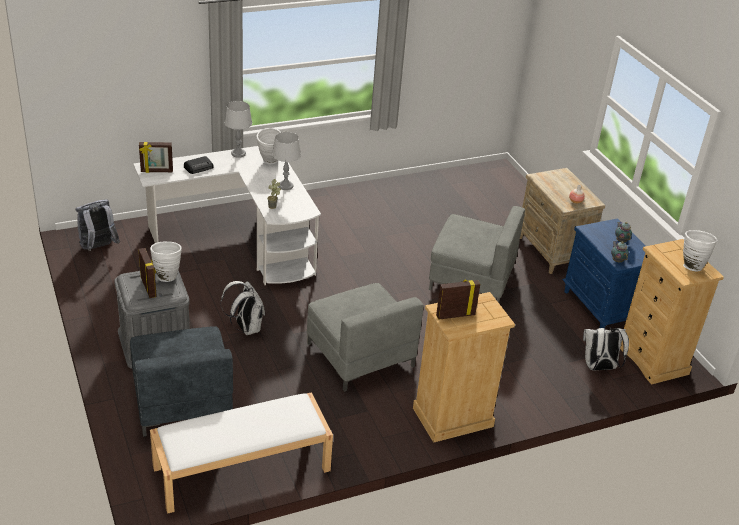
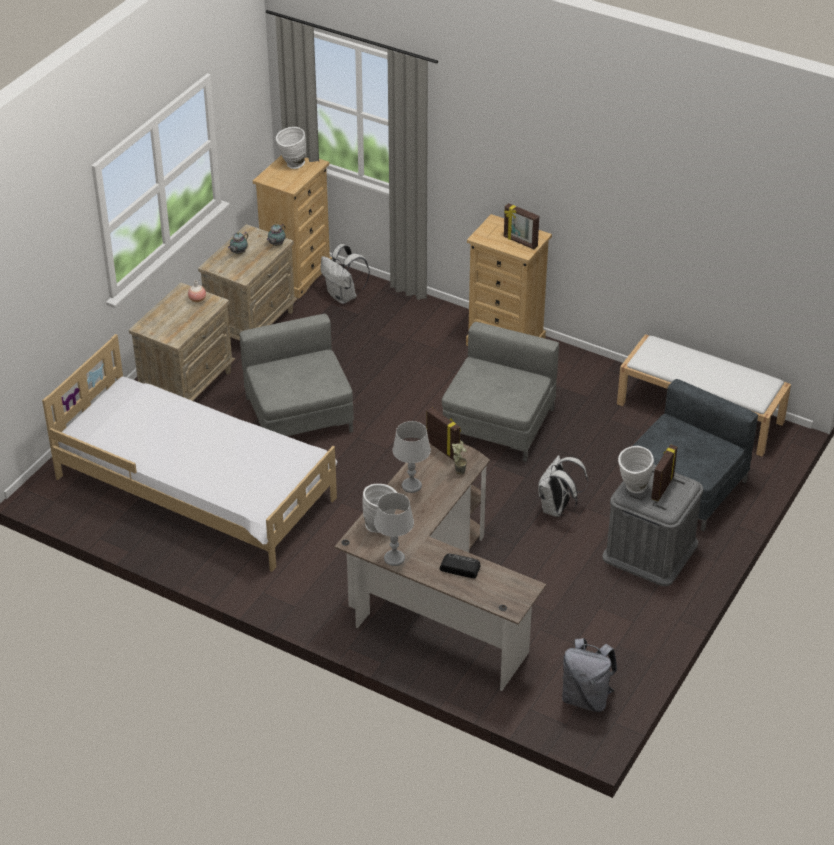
camera: 125 degrees left, 5 degrees up
white desk [133,146,321,285] -> brown desk [334,442,546,691]
picture frame [139,142,173,173] -> picture frame moved to [427,408,461,460]
blue nightstand [562,218,645,329] -> beige nightstand [198,224,298,341]
none -> white bed [42,334,338,572]

